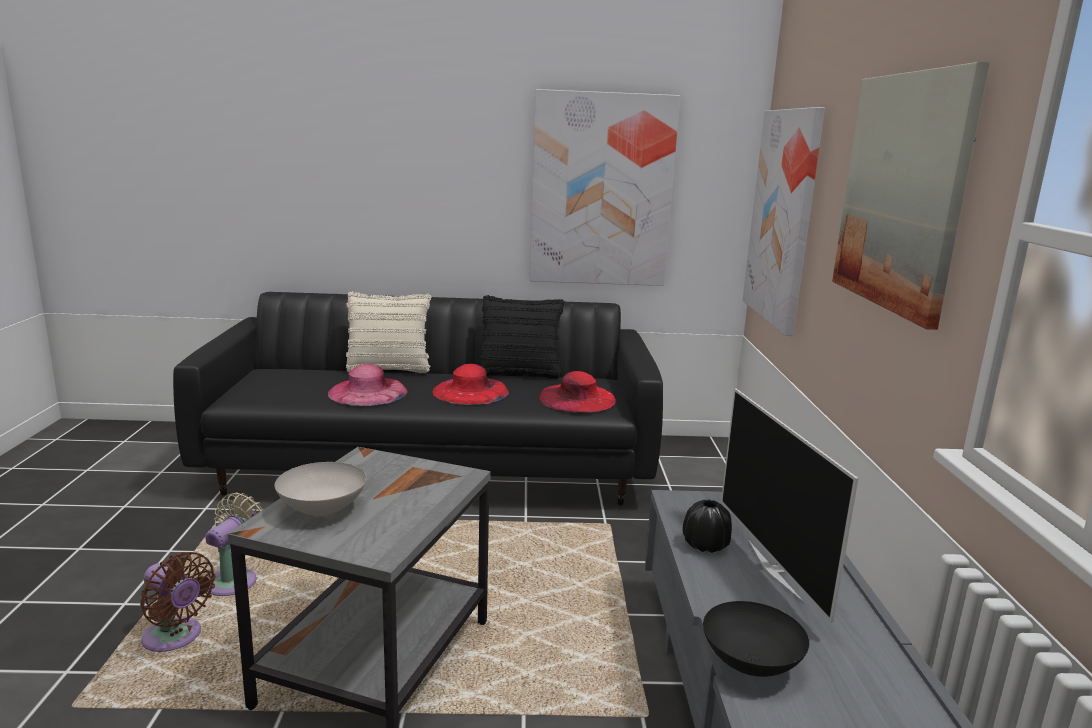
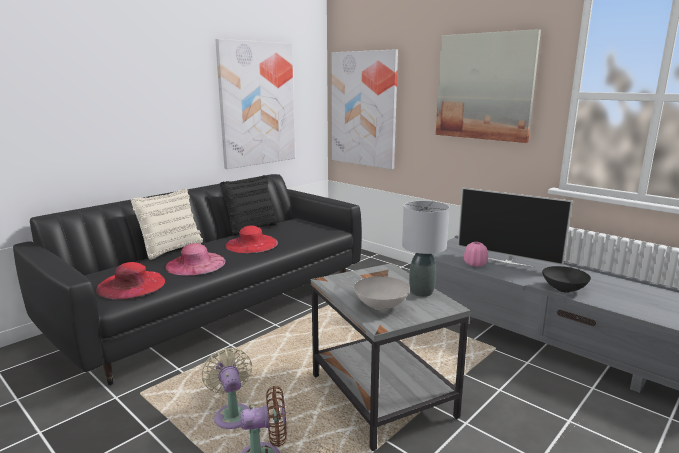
camera: 45 degrees left, 0 degrees up
red hat [538,371,616,413] -> red hat moved to [96,262,165,299]
black vase [682,500,732,553] -> pink vase [464,242,488,267]
none -> grey table lamp [402,201,449,297]

